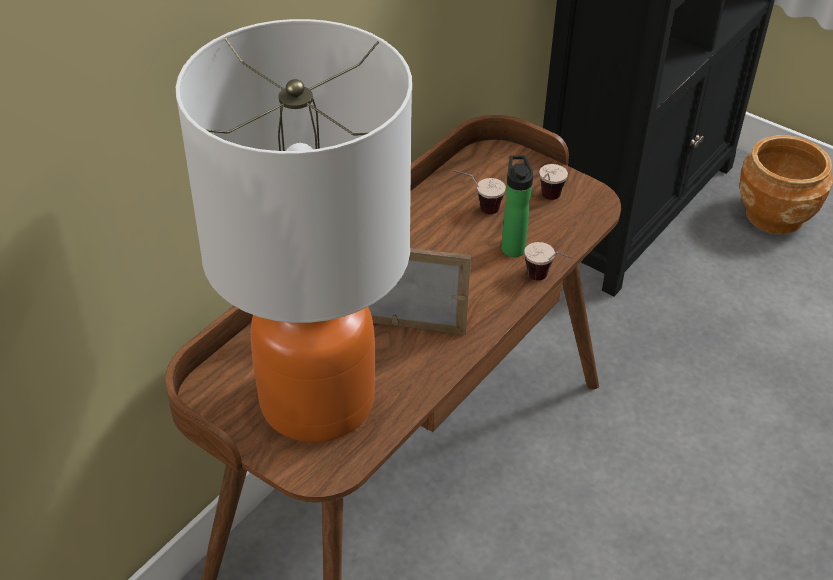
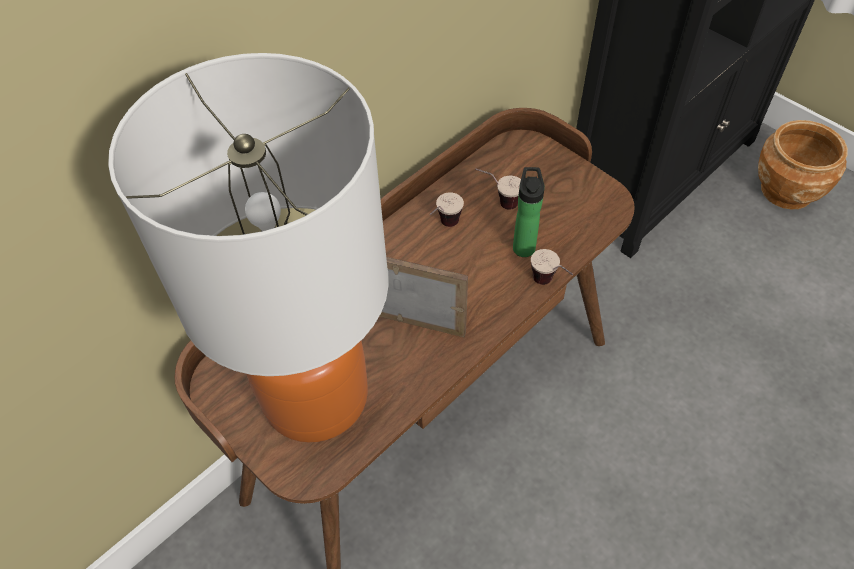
camera: 10 degrees right, 10 degrees up
cup [539,164,568,200] -> cup moved to [430,192,464,227]

